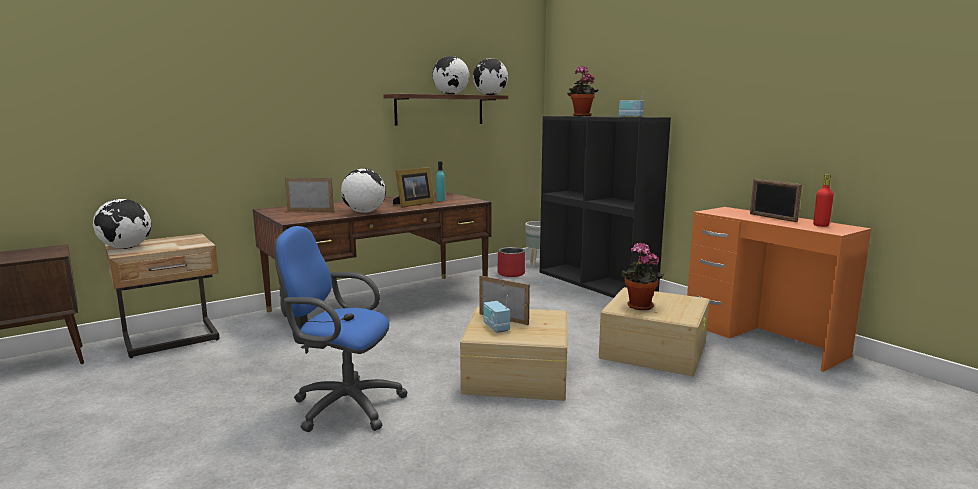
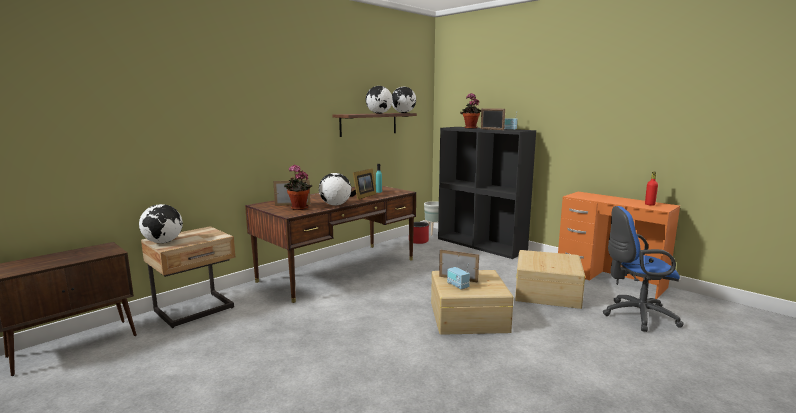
camera: 10 degrees left, 0 degrees up
blue office chair [274,226,408,432] -> blue office chair moved to [603,206,684,332]
potted plant [621,242,664,310] -> potted plant moved to [284,164,312,210]
picture frame [750,179,802,222] -> picture frame moved to [481,108,505,130]

